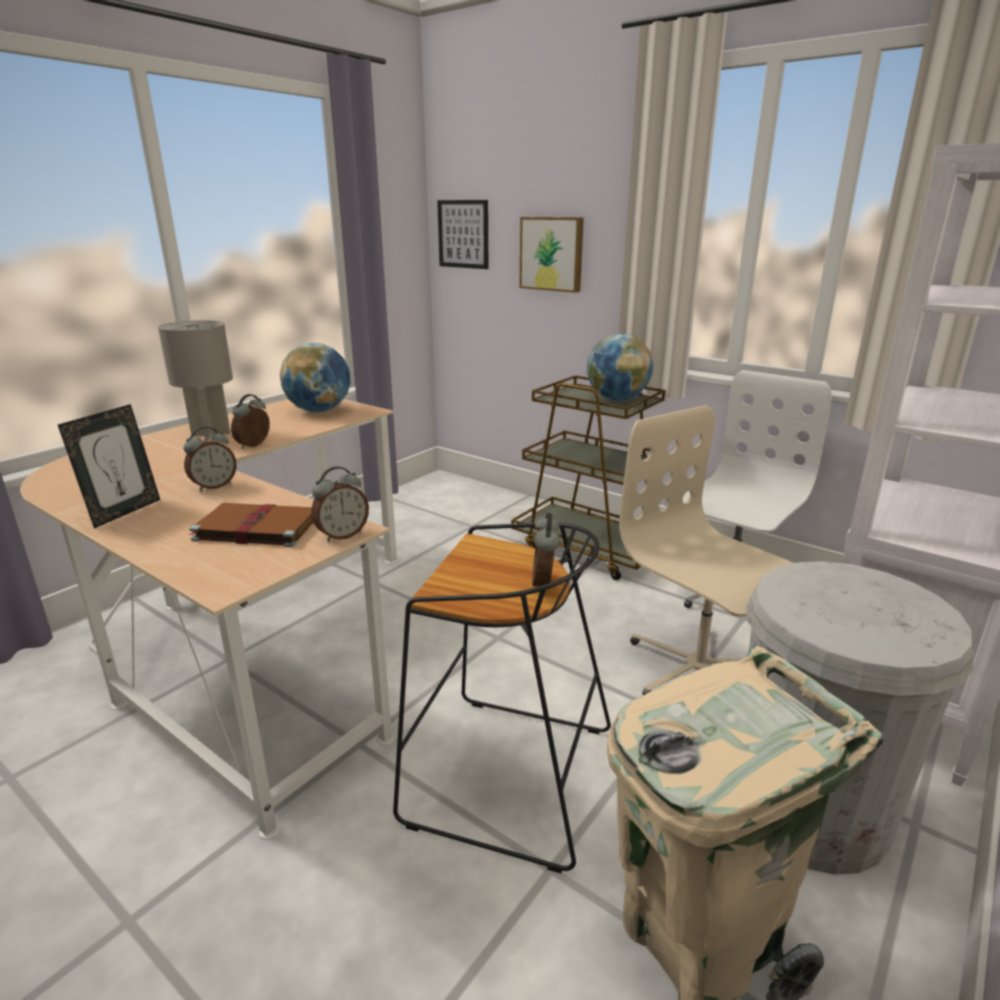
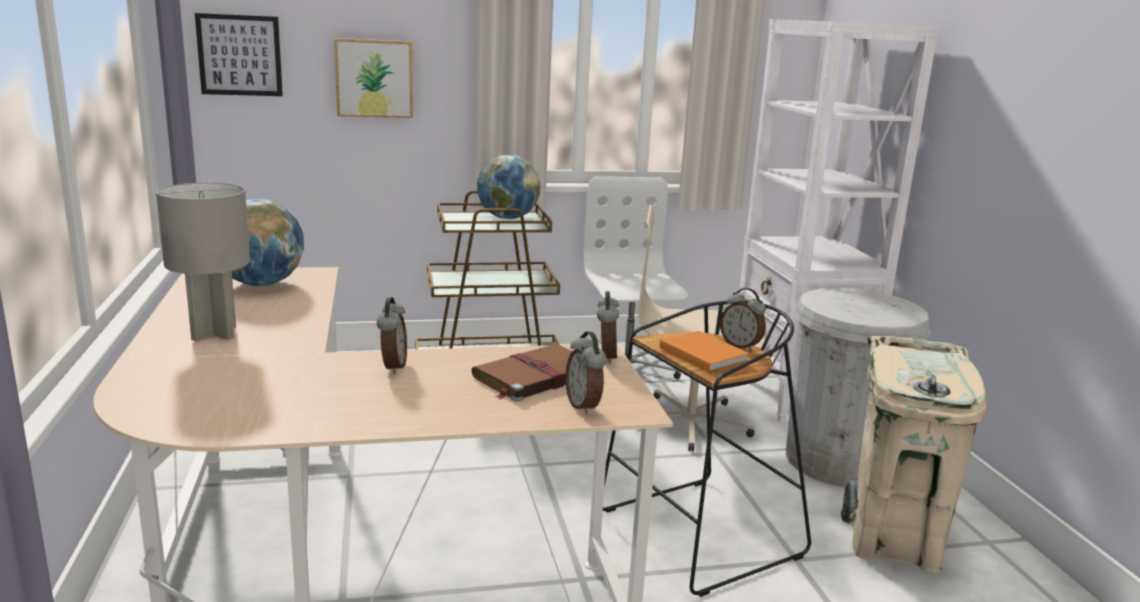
camera: 50 degrees left, 5 degrees down
picture frame [58,404,160,529] -> none
alarm clock [231,394,270,449] -> alarm clock moved to [565,331,607,415]
none -> orange book [660,331,749,372]

